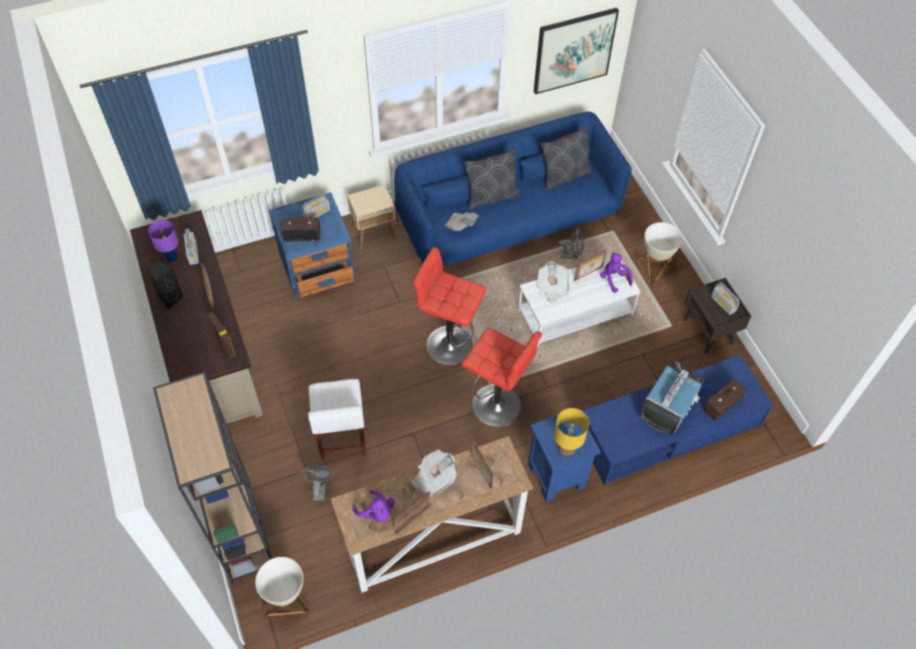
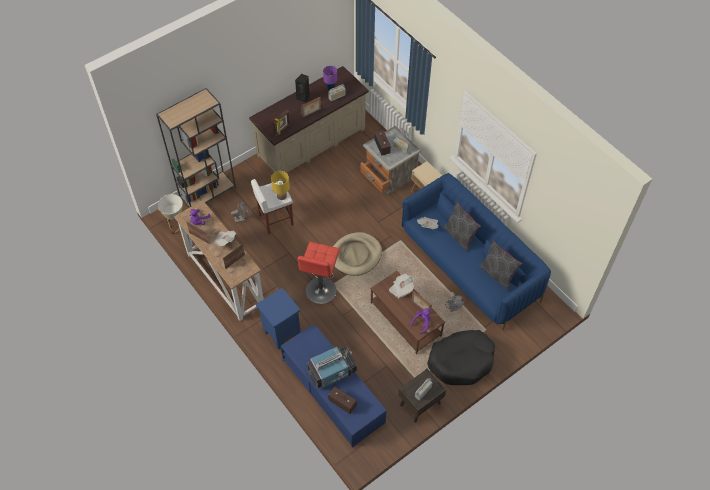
camera: 75 degrees right, 0 degrees up
blue nightstand [269,192,356,297] -> grey nightstand [360,126,421,195]
red stool [413,247,487,365] -> beige dog bed [333,232,382,276]
white coffee table [518,256,640,347] -> brown coffee table [371,271,445,354]
picture [534,8,619,94] -> none
yellow table lamp [554,408,589,456] -> yellow table lamp moved to [271,171,290,200]
planter [637,222,683,285] -> black dog bed [427,330,495,385]
television [640,362,704,435] -> television turned 45 degrees counterclockwise [307,346,357,388]

